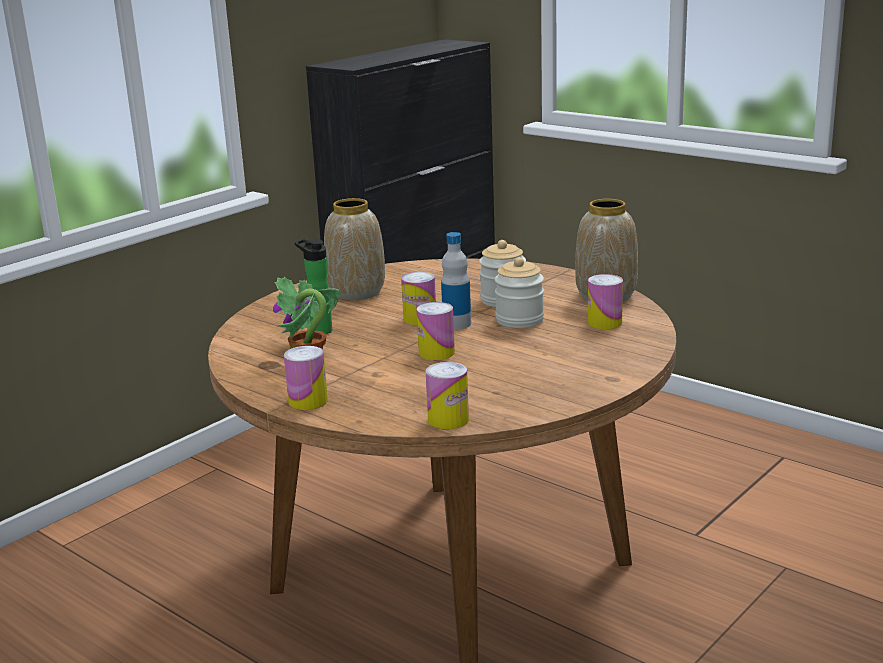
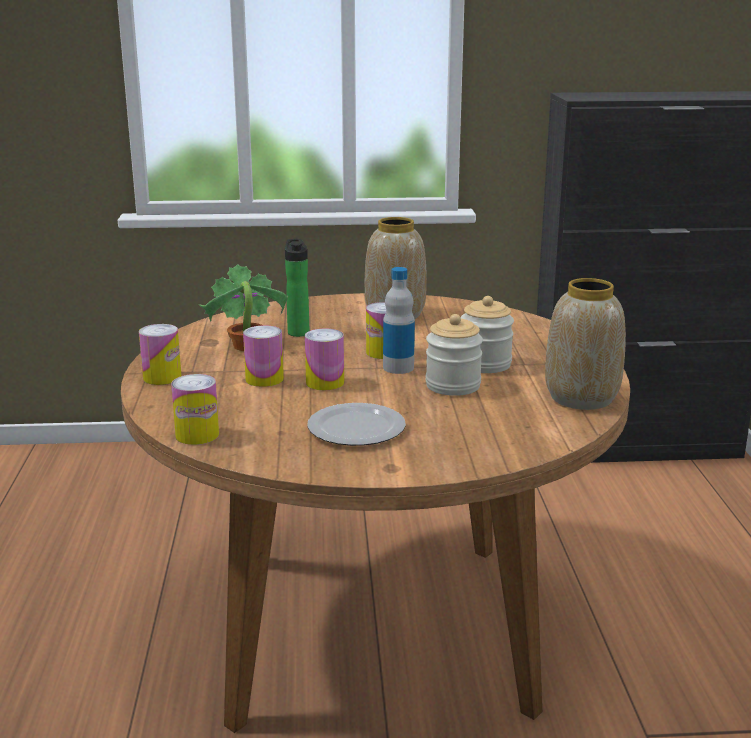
camera: 45 degrees right, 0 degrees up
can [588,274,623,329] -> can moved to [243,325,284,387]
none -> plate [307,403,406,446]

